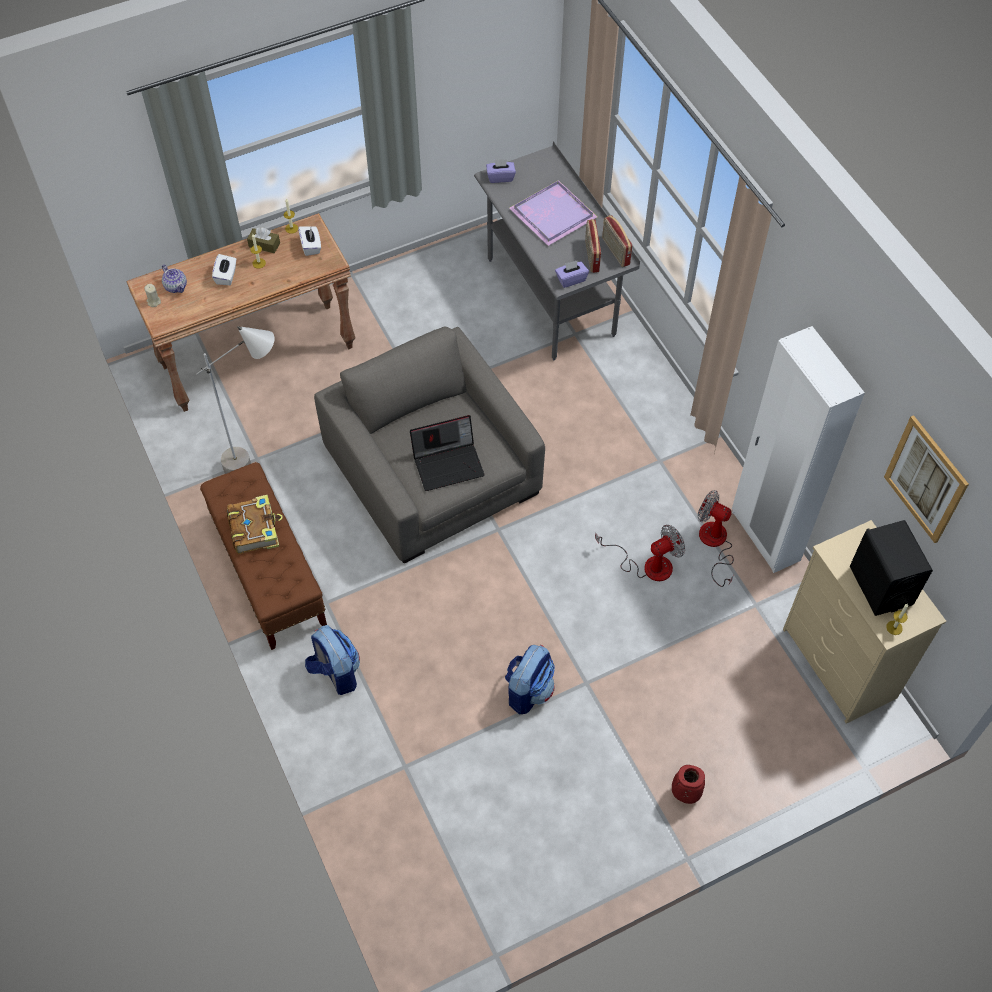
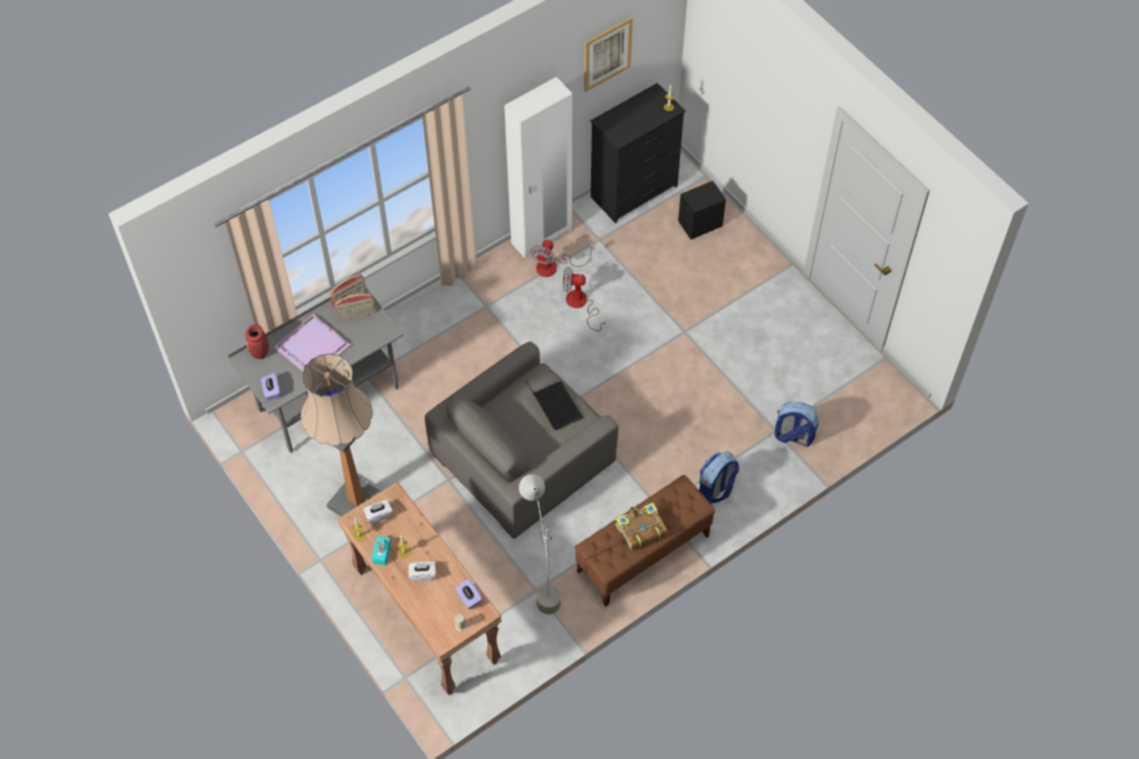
camera: 100 degrees left, 0 degrees up
teapot [162,265,187,293] -> none
brown tissue box [247,227,280,253] -> turquoise tissue box [372,536,391,565]
backpack [505,645,555,714] -> backpack moved to [775,402,819,447]
purple tissue box [555,261,589,288] -> purple tissue box moved to [455,578,482,609]
fan [595,525,685,581] -> fan turned 45 degrees counterclockwise [563,266,606,331]
red vase [672,765,705,804] -> red vase moved to [246,324,269,359]
beige dresser [783,520,946,724] -> black dresser [591,83,685,224]
black speaker [850,520,933,616] -> black speaker moved to [678,181,726,239]
none -> floor lamp [301,353,382,516]

